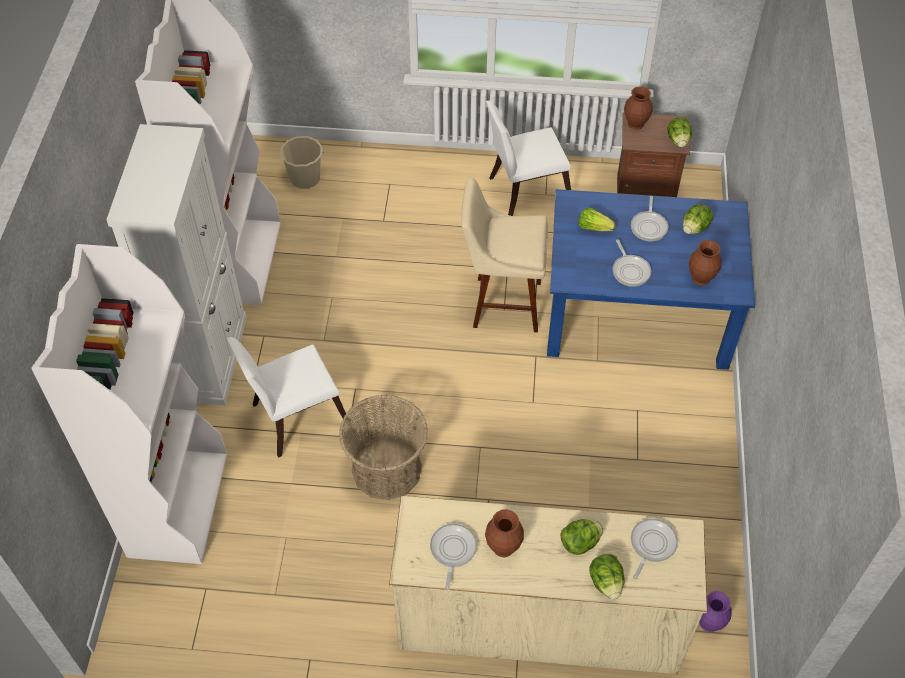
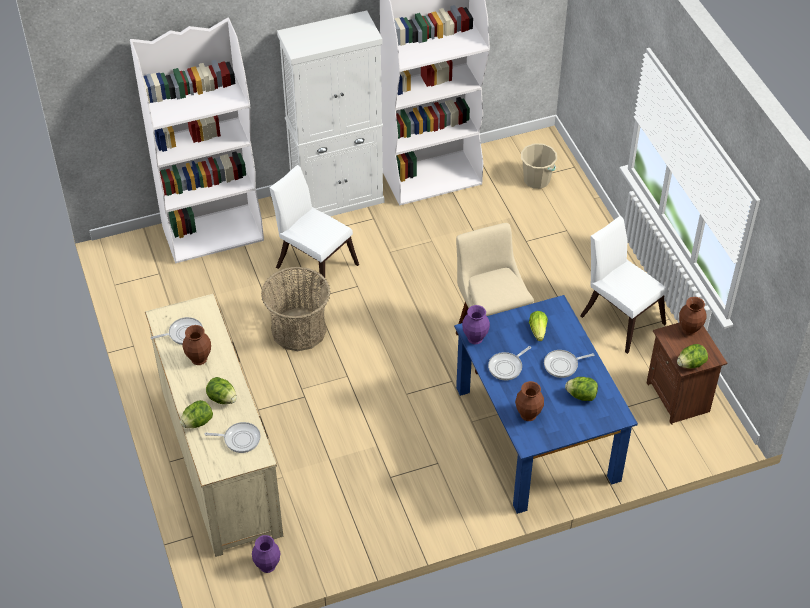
camera: 65 degrees right, 5 degrees down
none -> purple vase [462,305,490,344]

